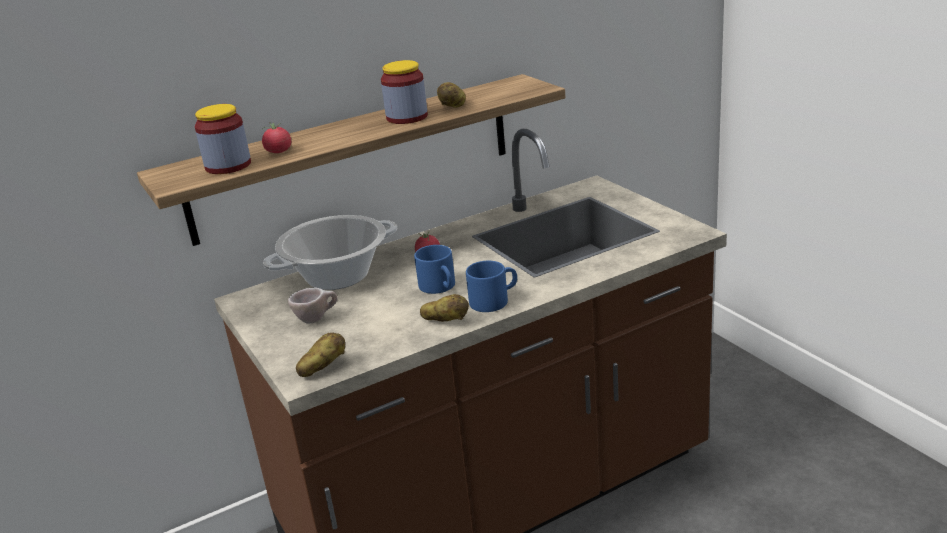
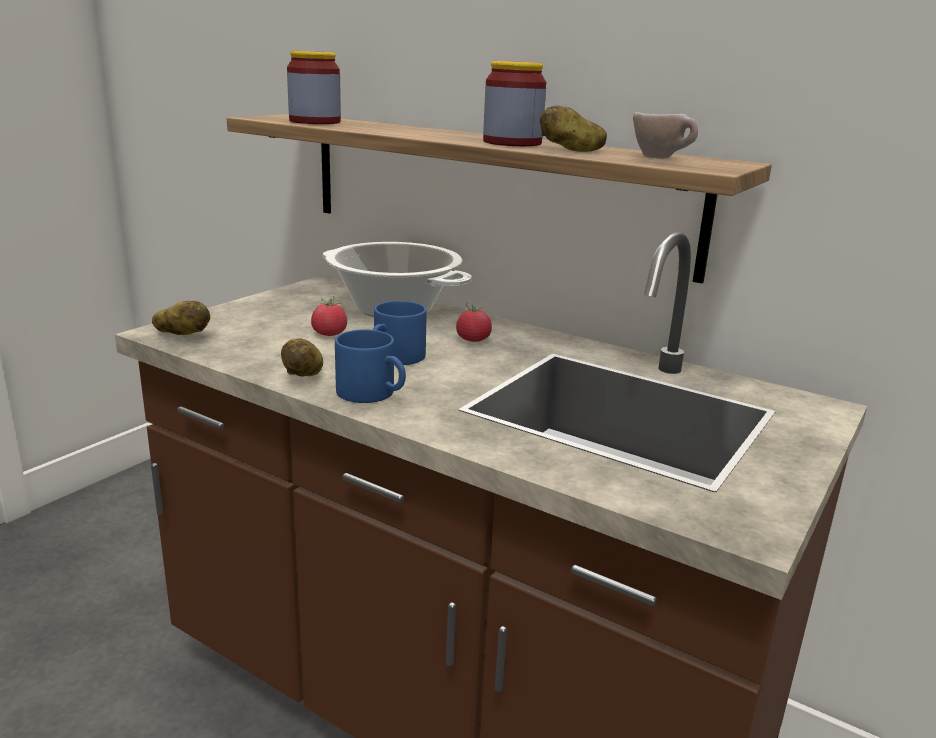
camera: 60 degrees right, 5 degrees down
tomato [262,123,291,153] -> tomato moved to [311,296,347,336]
beige cup [288,288,337,324] -> beige cup moved to [633,112,698,159]

